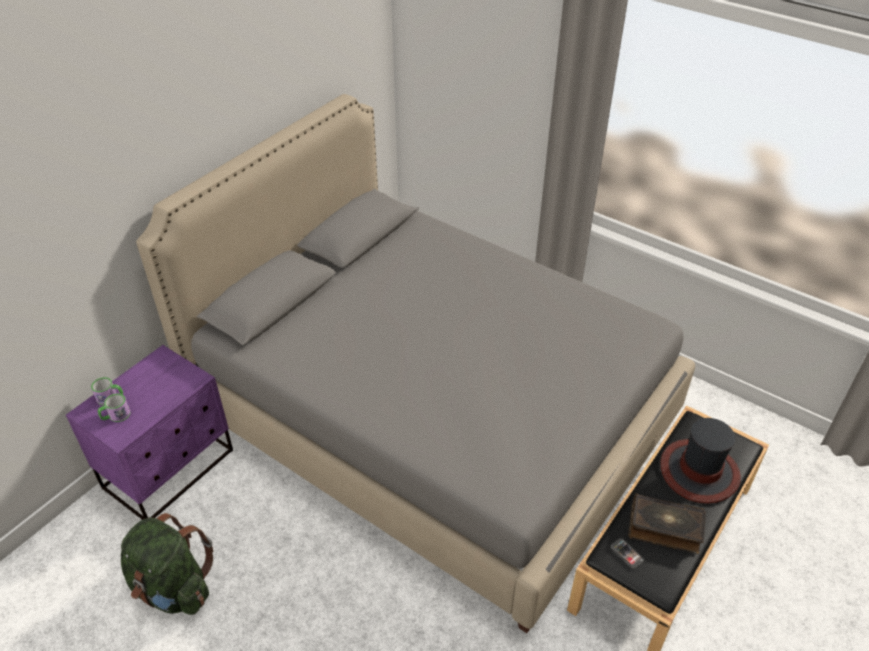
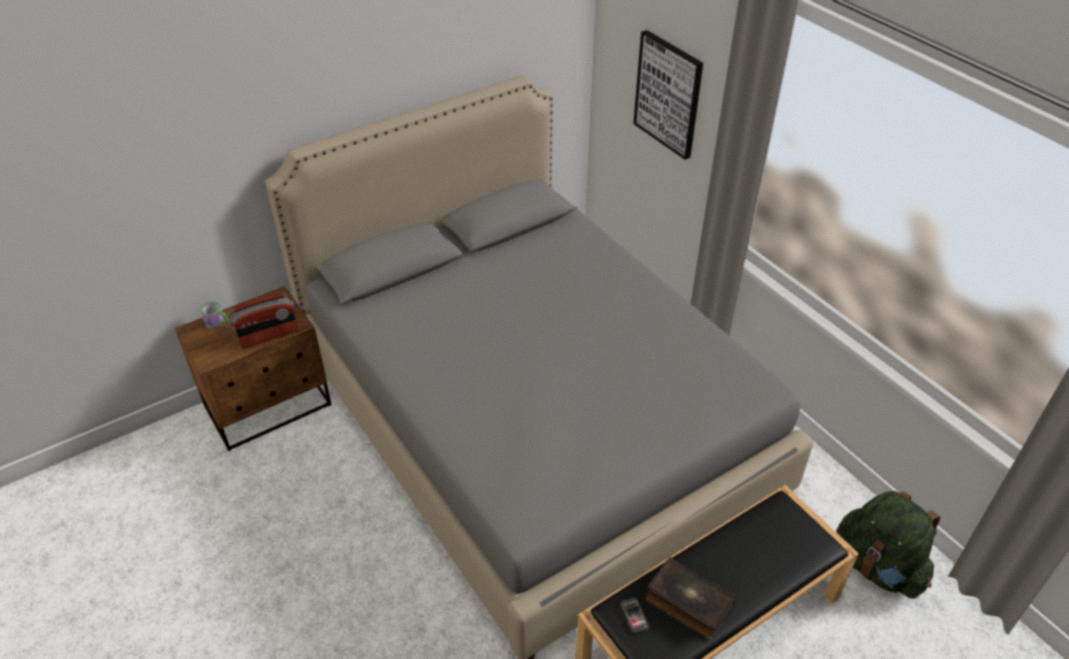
camera: 20 degrees right, 0 degrees up
purple nightstand [66,345,233,520] -> brown nightstand [175,286,331,451]
mug [98,393,131,422] -> none
green backpack [120,513,214,615] -> green backpack moved to [836,491,940,599]
hat [660,418,741,504] -> none
none -> radio [229,292,298,349]
none -> picture [633,30,703,160]

